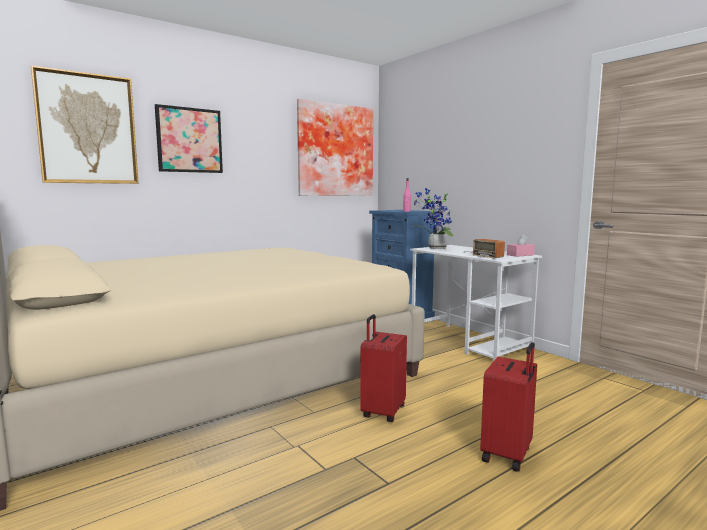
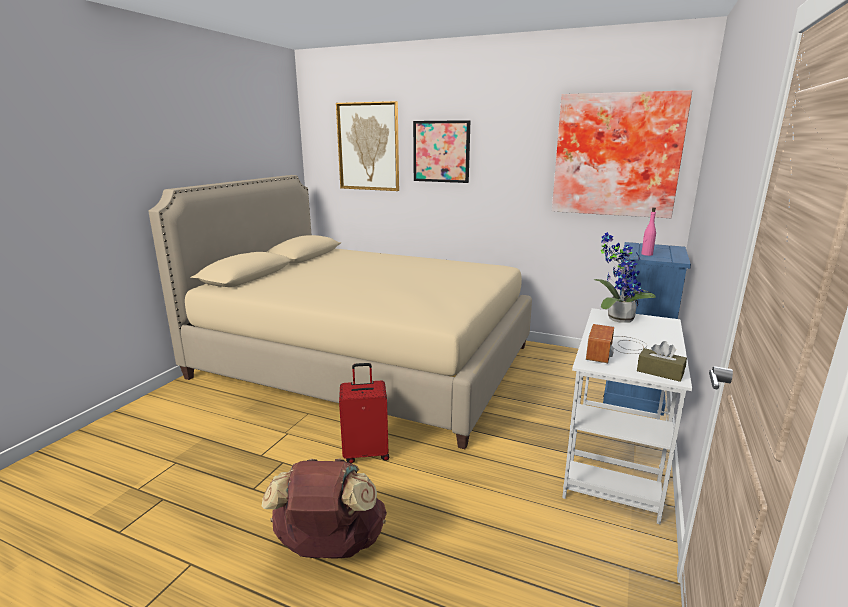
camera: 60 degrees right, 10 degrees up
red suitcase [480,342,537,471] -> brown backpack [262,458,387,559]
pink tissue box [507,234,535,257] -> brown tissue box [637,341,687,382]

